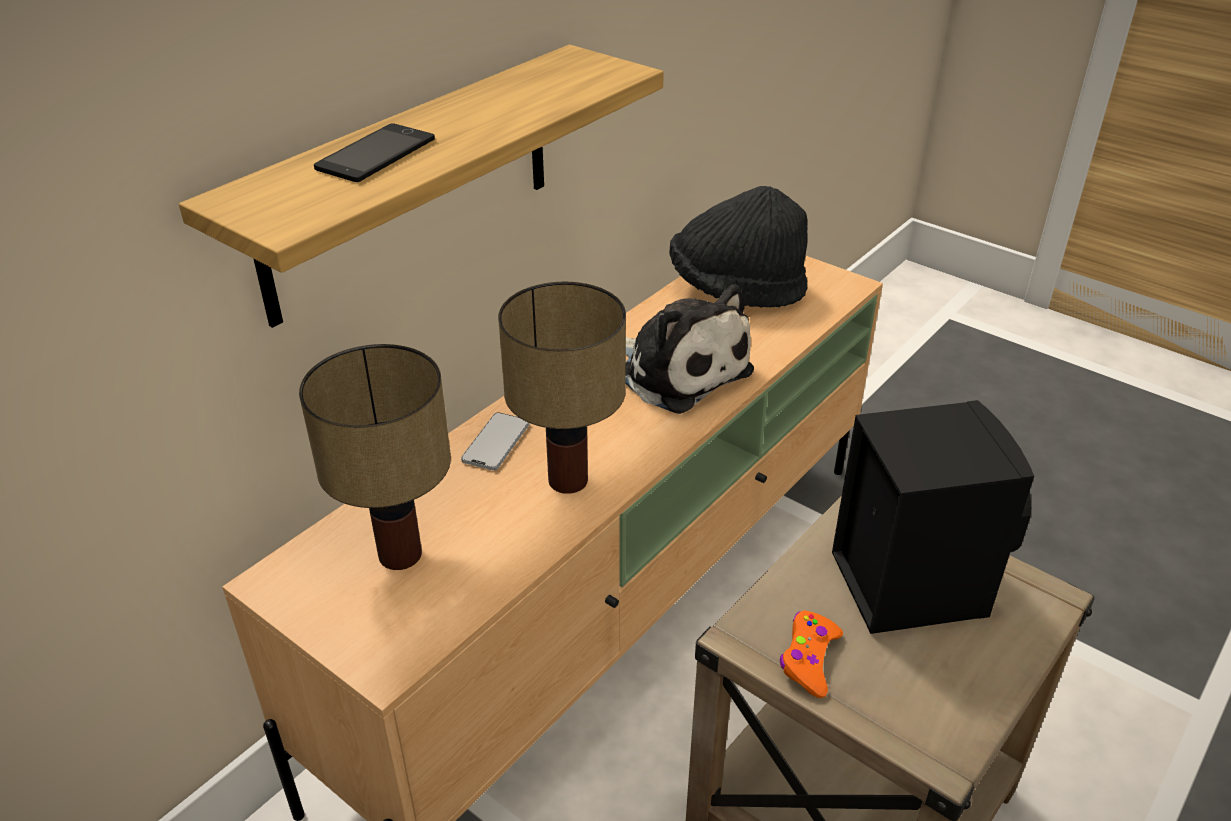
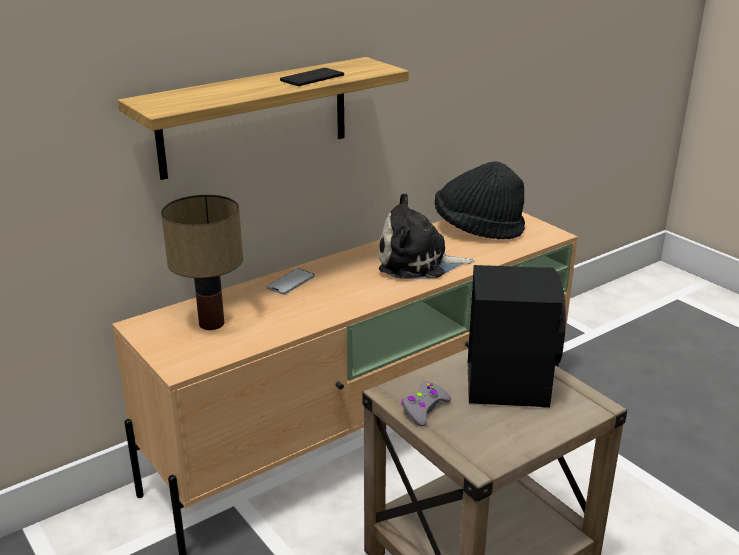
camera: 15 degrees right, 10 degrees down
phone [314,123,435,182] -> phone moved to [280,68,344,86]
table lamp [498,282,626,494] -> none
plush toy [625,284,754,414] -> plush toy turned 120 degrees clockwise [379,193,475,278]
orange game controller [780,611,843,698] -> grey game controller [401,381,451,427]

